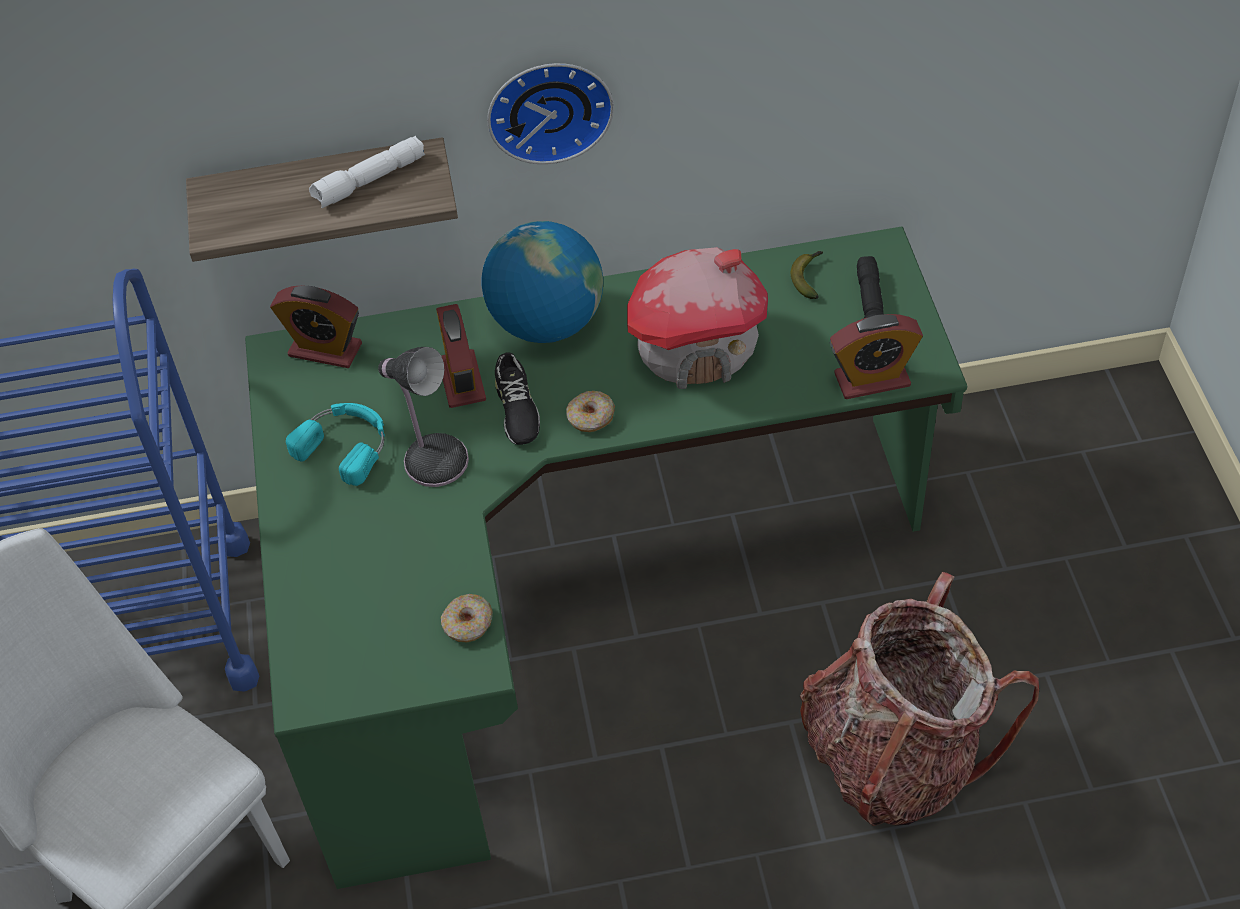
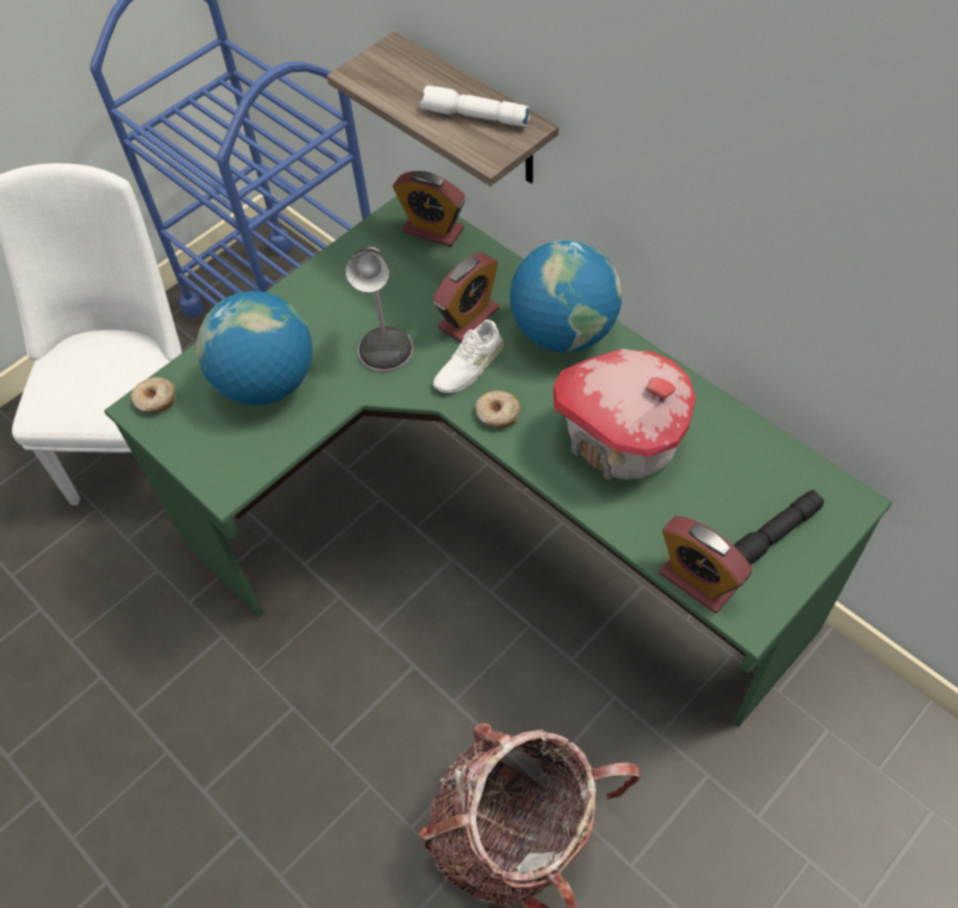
camera: 55 degrees right, 5 degrees up
alarm clock [270,286,362,368] -> alarm clock turned 45 degrees counterclockwise [392,171,465,247]
turquoise headphones [286,403,385,486] -> none
donut [441,594,493,642] -> donut moved to [131,377,176,413]
wall clock [487,63,614,164] -> none
black shoe [495,352,540,445] -> white shoe [433,320,503,393]
banana [791,251,823,299] -> none
none -> globe [196,291,312,405]

